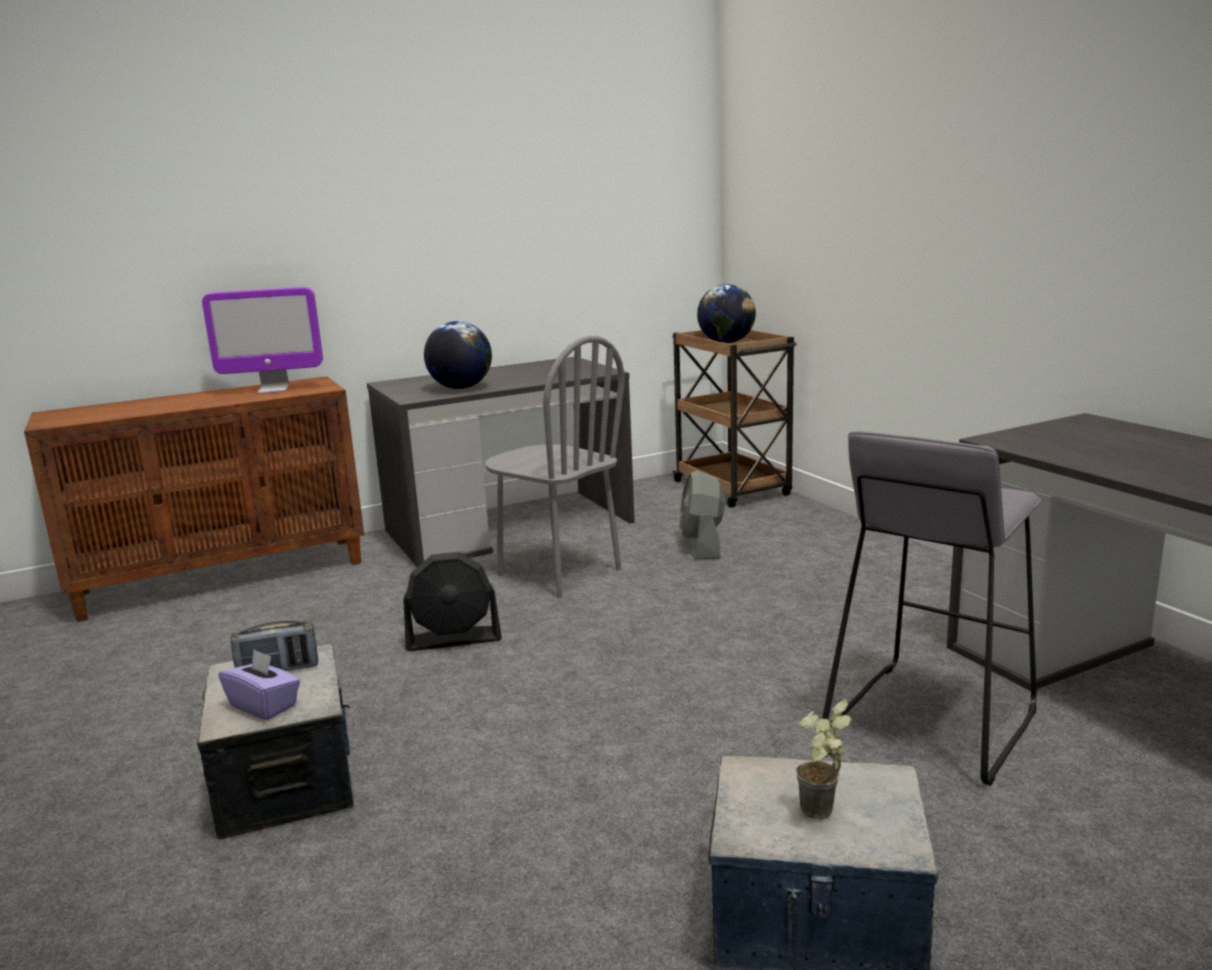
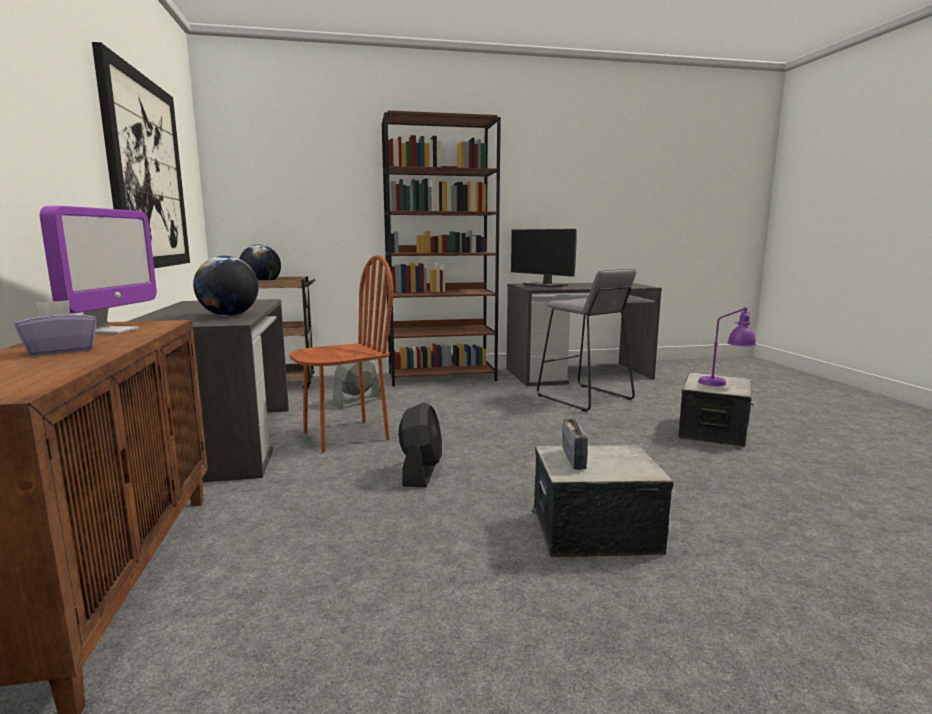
camera: 75 degrees left, 5 degrees down
purple tissue box [218,649,300,720] -> purple tissue box moved to [15,300,97,356]
grey chair [485,336,625,598] -> brown chair [289,255,394,453]
grey fan [679,470,725,560] -> grey fan turned 120 degrees clockwise [332,360,382,409]
potted plant [796,699,852,820] -> purple table lamp [698,307,756,386]
none -> picture [92,42,190,268]
none -> brown bookcase [382,110,501,386]
none -> monitor [511,229,576,288]

